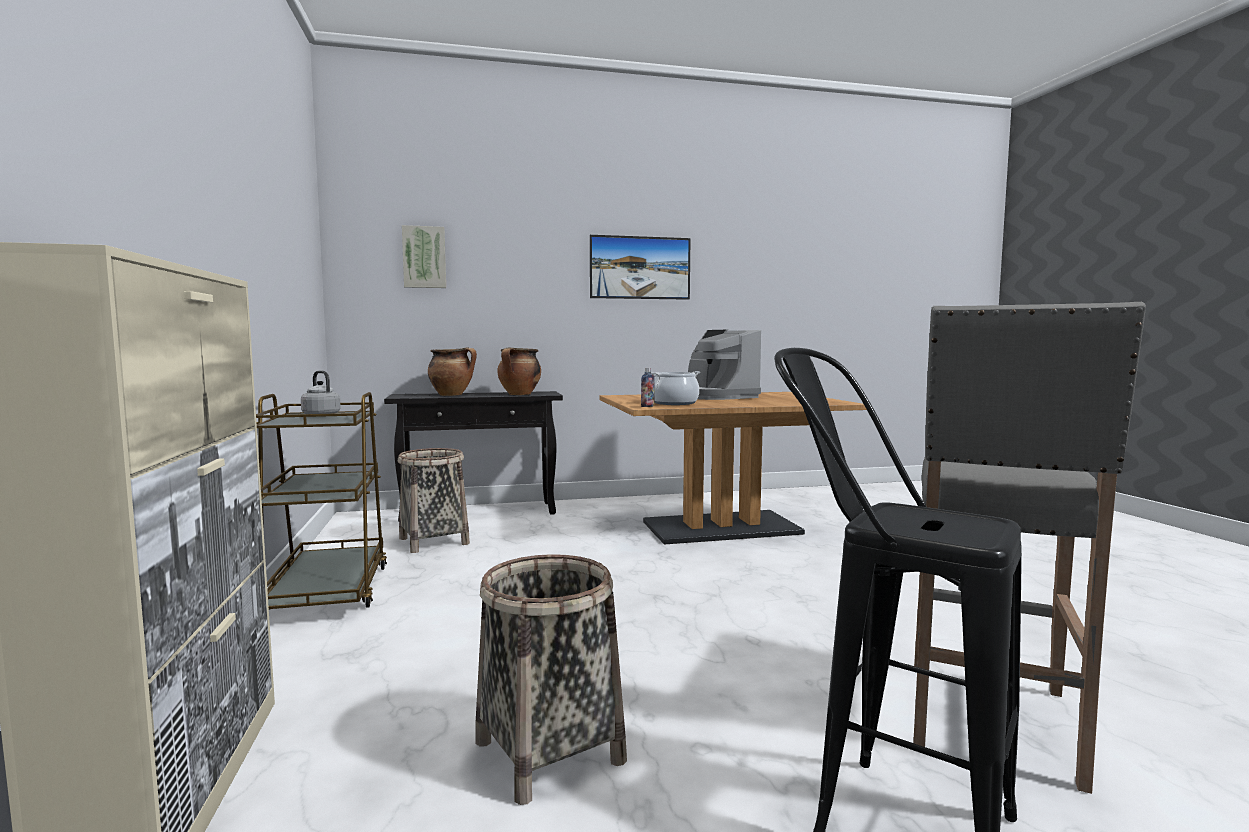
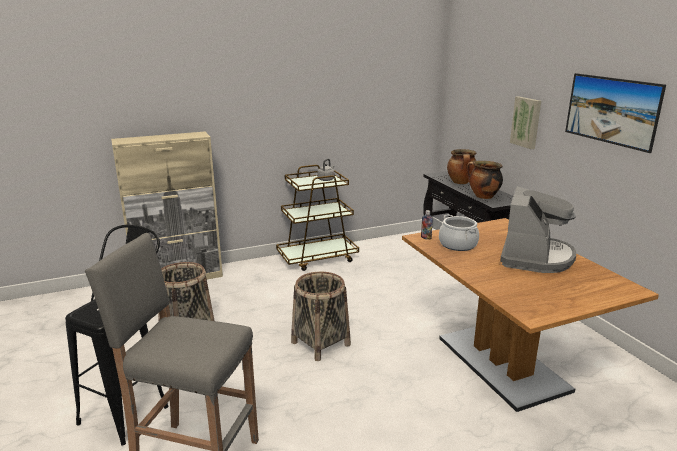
camera: 80 degrees right, 15 degrees up
basket [398,448,470,553] -> basket moved to [291,272,351,361]
picture [402,225,446,288] -> picture moved to [510,96,541,149]
coffee machine [688,330,761,400] -> coffee machine turned 150 degrees clockwise [500,186,576,273]

